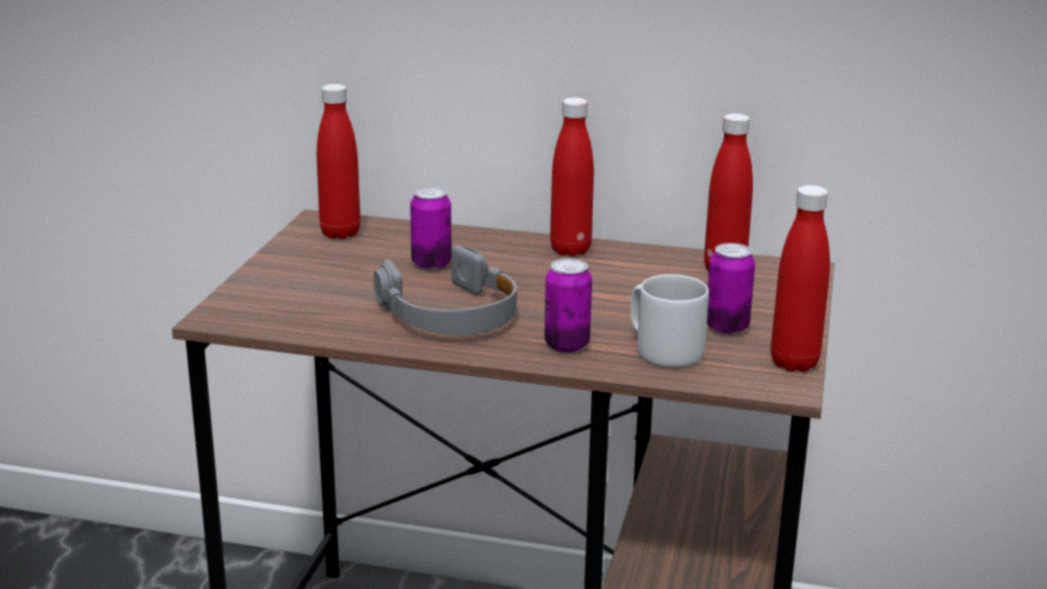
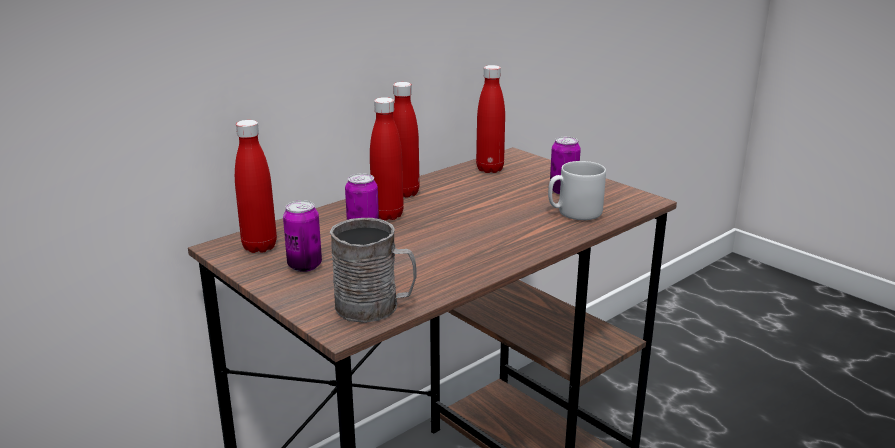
camera: 55 degrees left, 0 degrees up
grey headphones [374,245,517,335] -> none
can [544,258,592,353] -> can moved to [283,200,322,272]
red bottle [771,185,830,372] -> red bottle moved to [370,97,404,220]
none -> grey mug [330,218,416,323]

